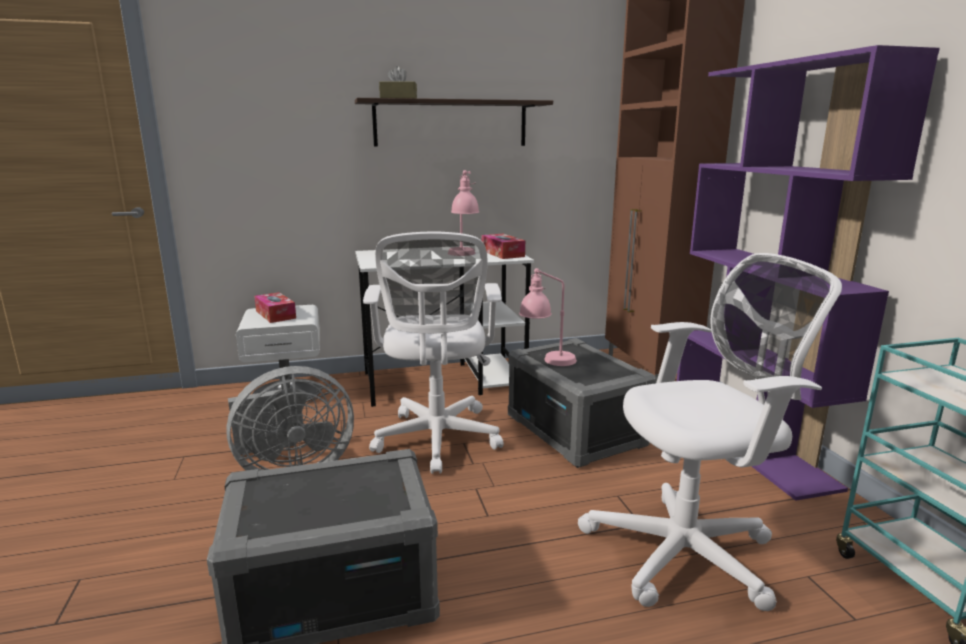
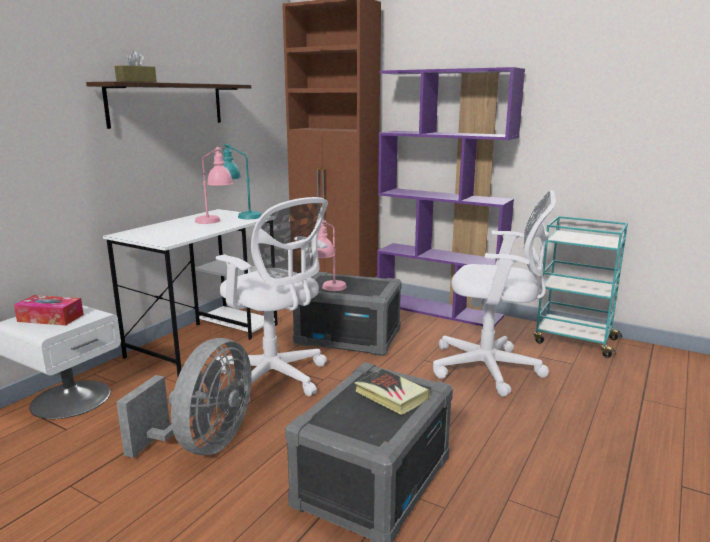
camera: 45 degrees left, 0 degrees up
tissue box [482,234,525,259] -> turquoise table lamp [223,143,262,219]
white office chair [578,253,842,611] -> white office chair turned 75 degrees clockwise [433,190,556,397]
none -> book [354,369,430,415]

